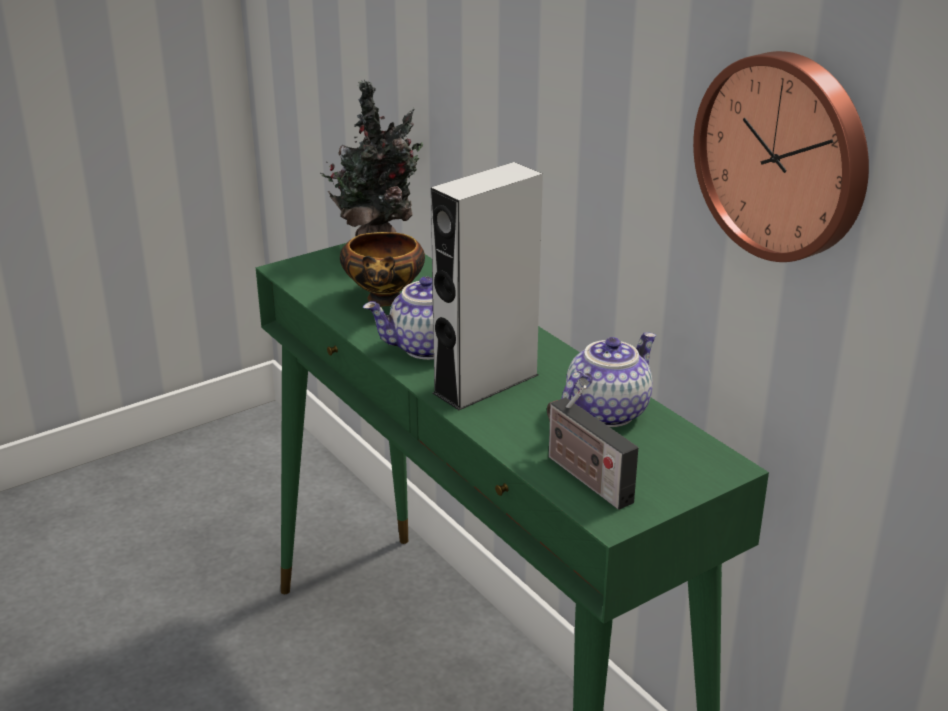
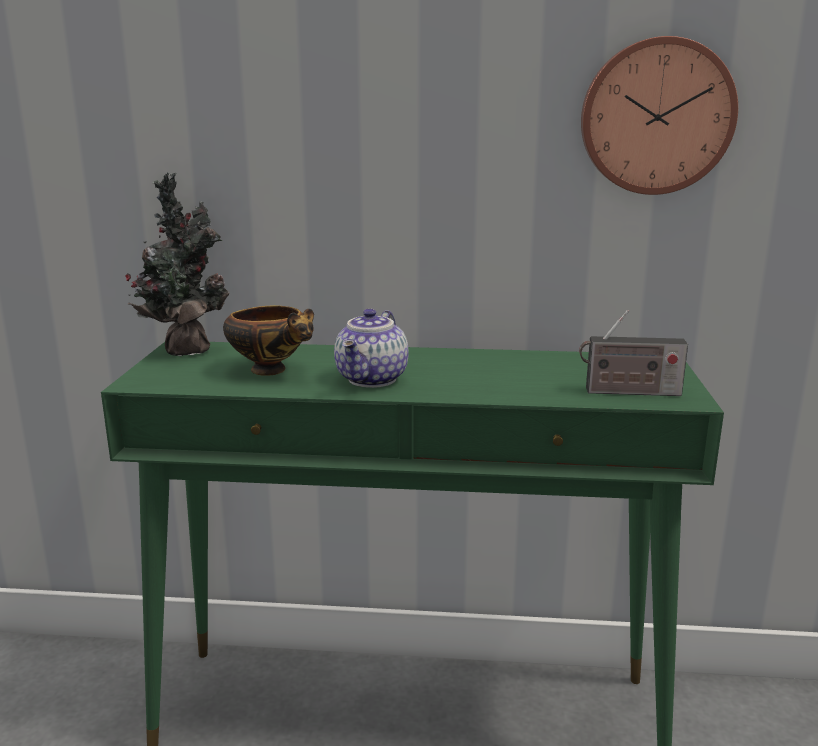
camera: 50 degrees left, 10 degrees down
grey speaker [431,162,543,410] -> none
teapot [561,332,657,427] -> none

